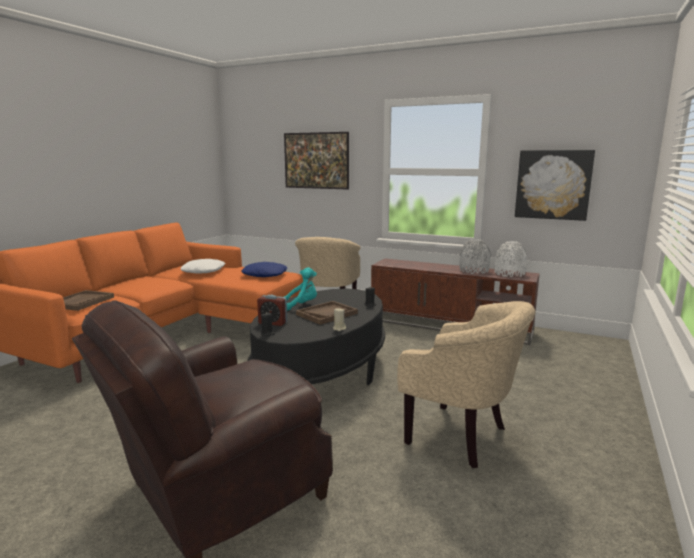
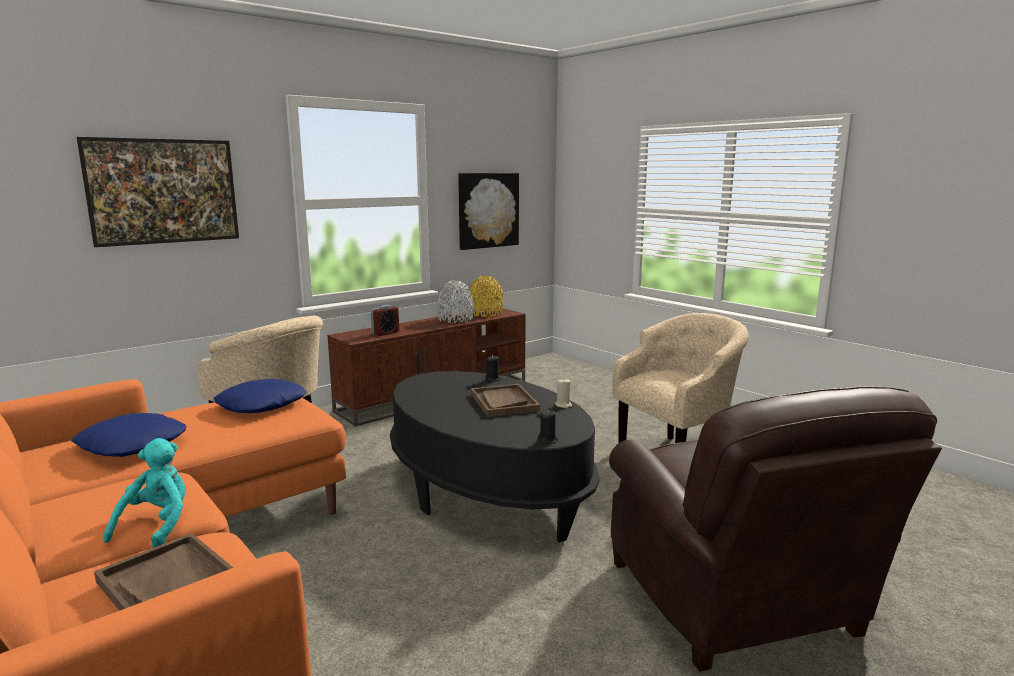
camera: 65 degrees left, 0 degrees up
white pillow [180,259,226,273] -> blue pillow [71,413,186,457]
alarm clock [257,295,287,326] -> alarm clock moved to [371,305,399,336]
turquoise plush toy [284,267,317,311] -> turquoise plush toy moved to [103,438,186,548]
white vase [495,241,527,277] -> yellow vase [469,276,503,317]

